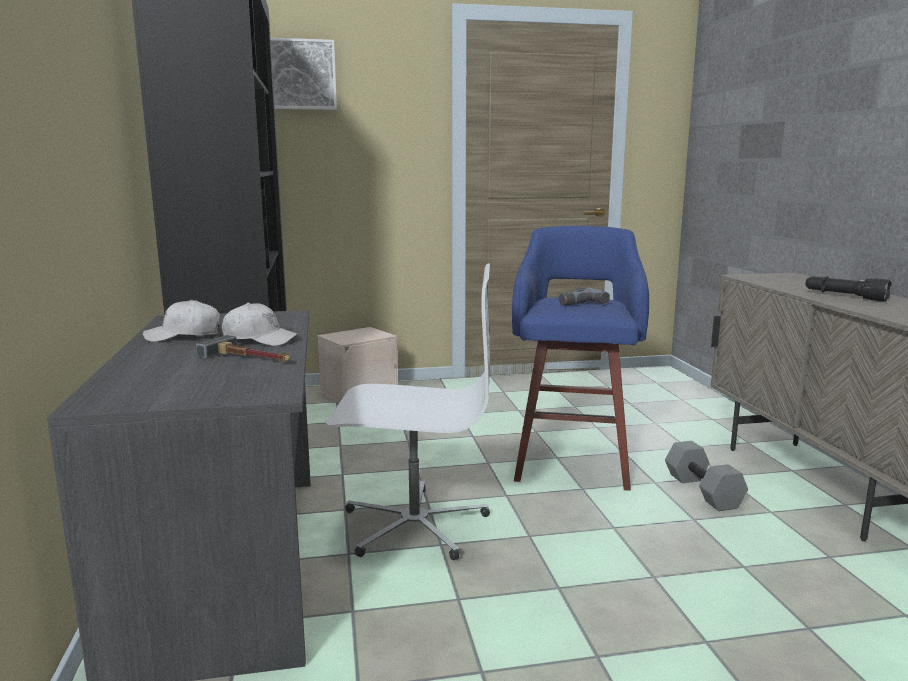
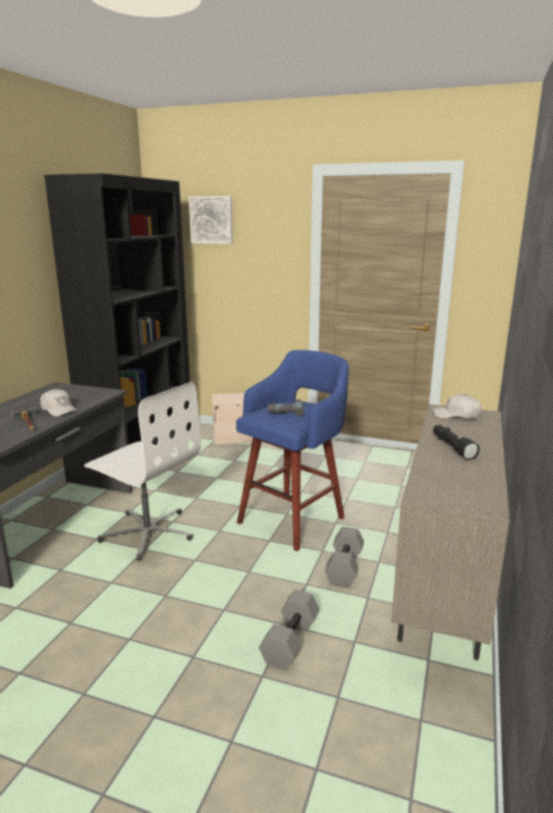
camera: 30 degrees right, 5 degrees up
white cap [143,299,220,342] -> white cap moved to [433,394,482,419]
none -> grey dumbbell [259,590,319,670]

